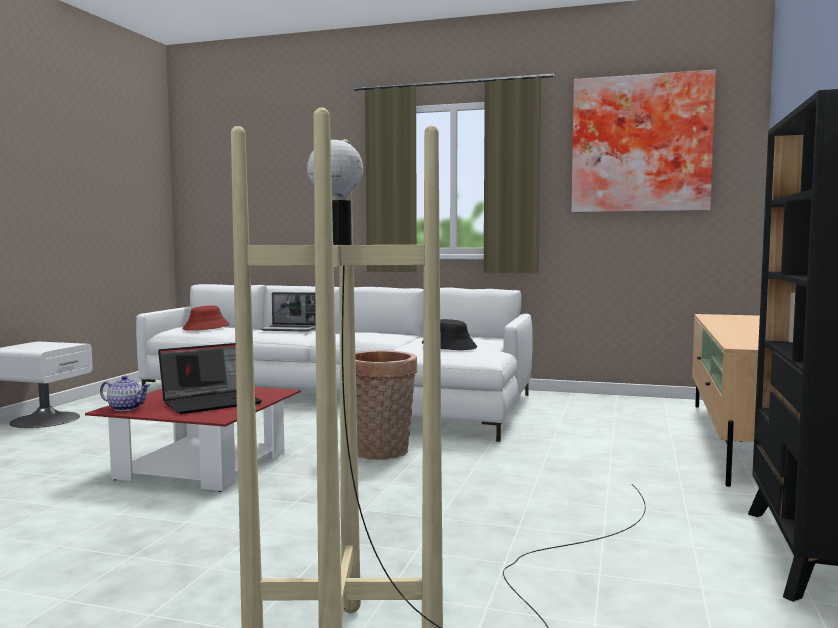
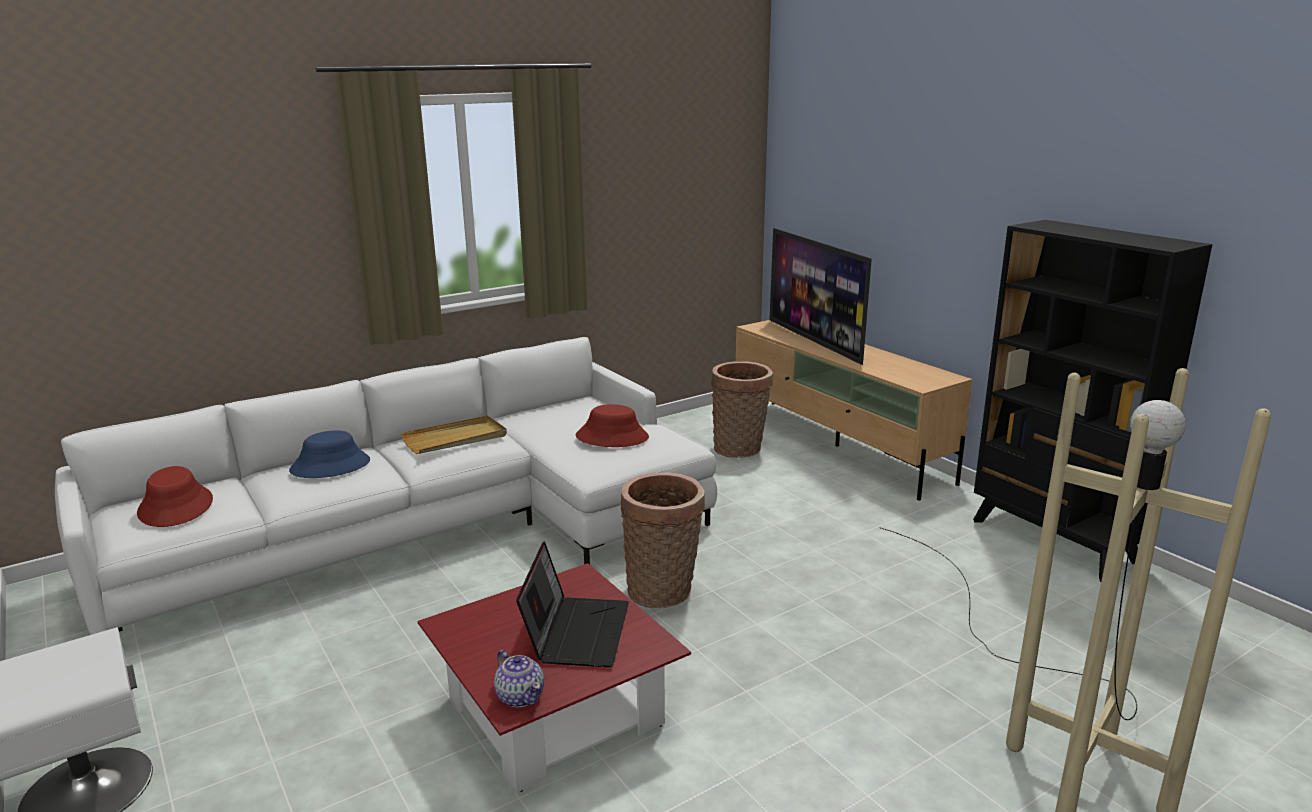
camera: 50 degrees left, 15 degrees up
teapot [100,376,150,411] -> teapot turned 90 degrees clockwise [494,650,544,708]
laptop [260,292,316,332] -> blue hat [289,430,370,478]
black hat [422,319,477,350] -> red hat [576,404,649,447]
picture [571,70,716,212] -> none
none -> beige tray [401,416,507,454]
none -> basket [711,361,773,458]
none -> television [770,228,872,365]

